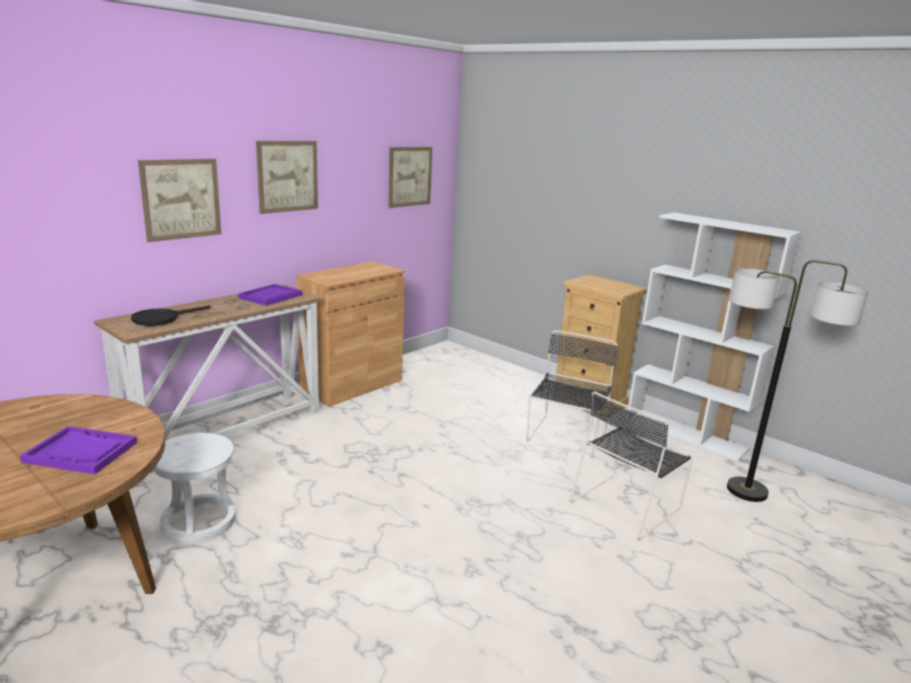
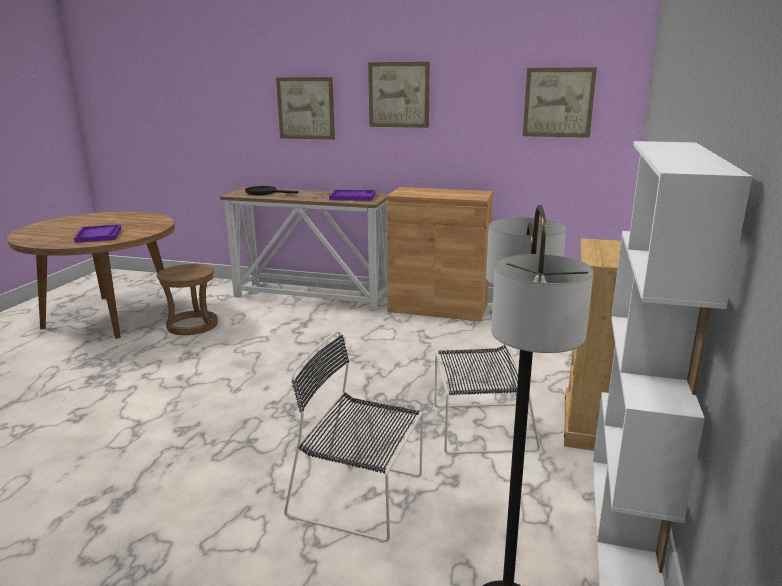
camera: 65 degrees right, 0 degrees up
white stool [153,433,236,544] -> brown stool [157,264,218,335]

